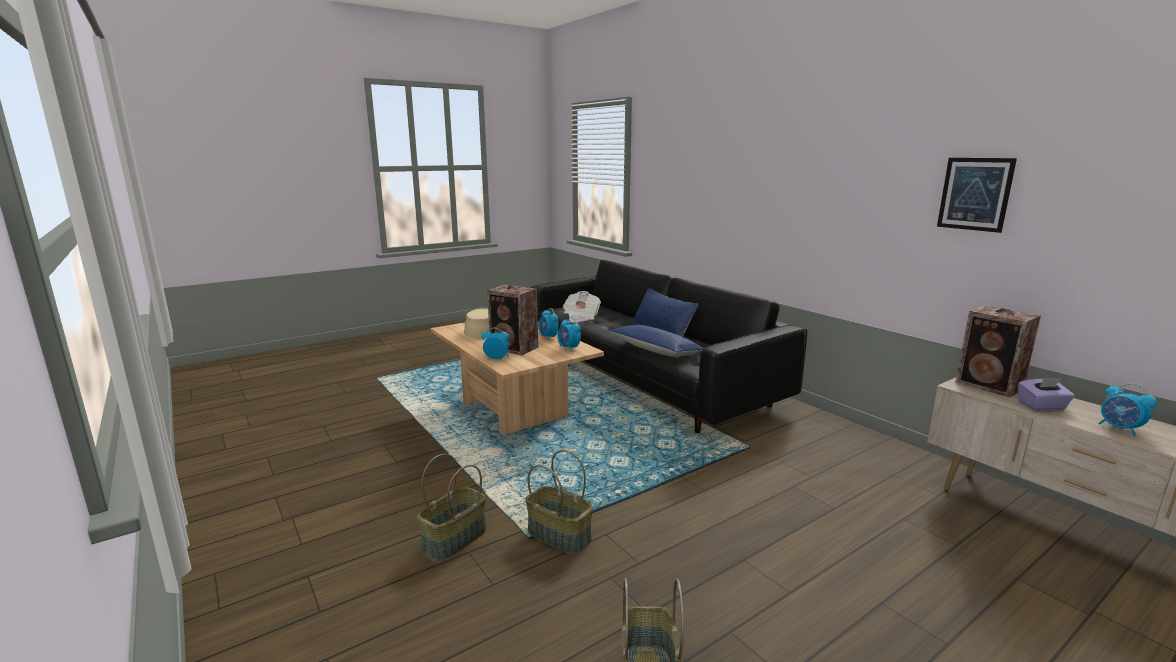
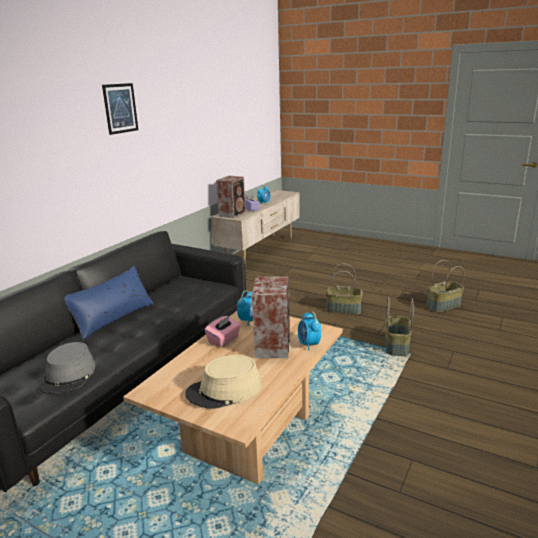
camera: 115 degrees left, 5 degrees up
basket [417,454,486,561] -> basket moved to [326,264,363,314]
alarm clock [538,308,559,341] -> pink tissue box [205,316,241,347]
newspaper [563,291,601,323] -> grey hat [39,342,95,394]
blue pillow [609,325,703,357] -> none
picture [937,158,1017,233] -> picture moved to [102,83,138,135]

